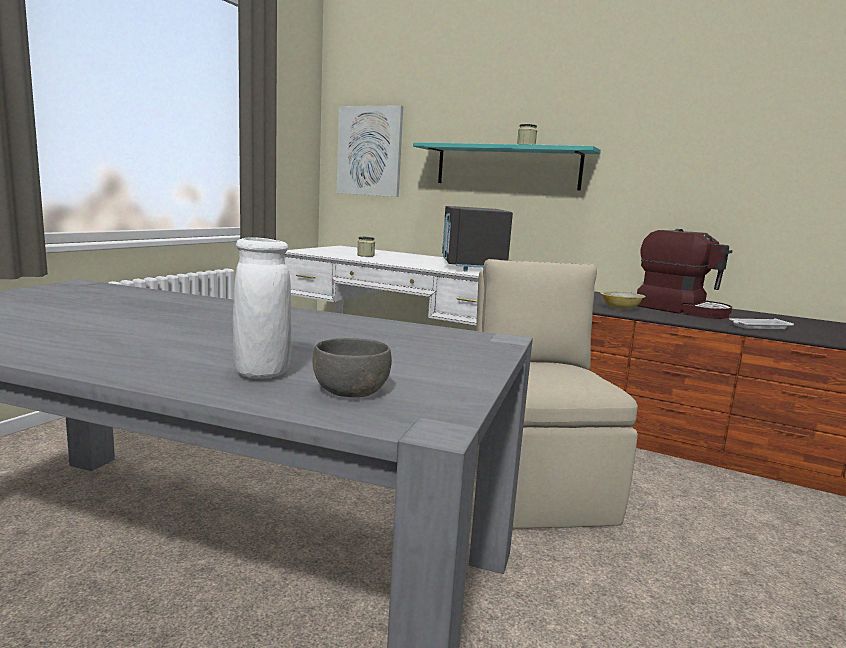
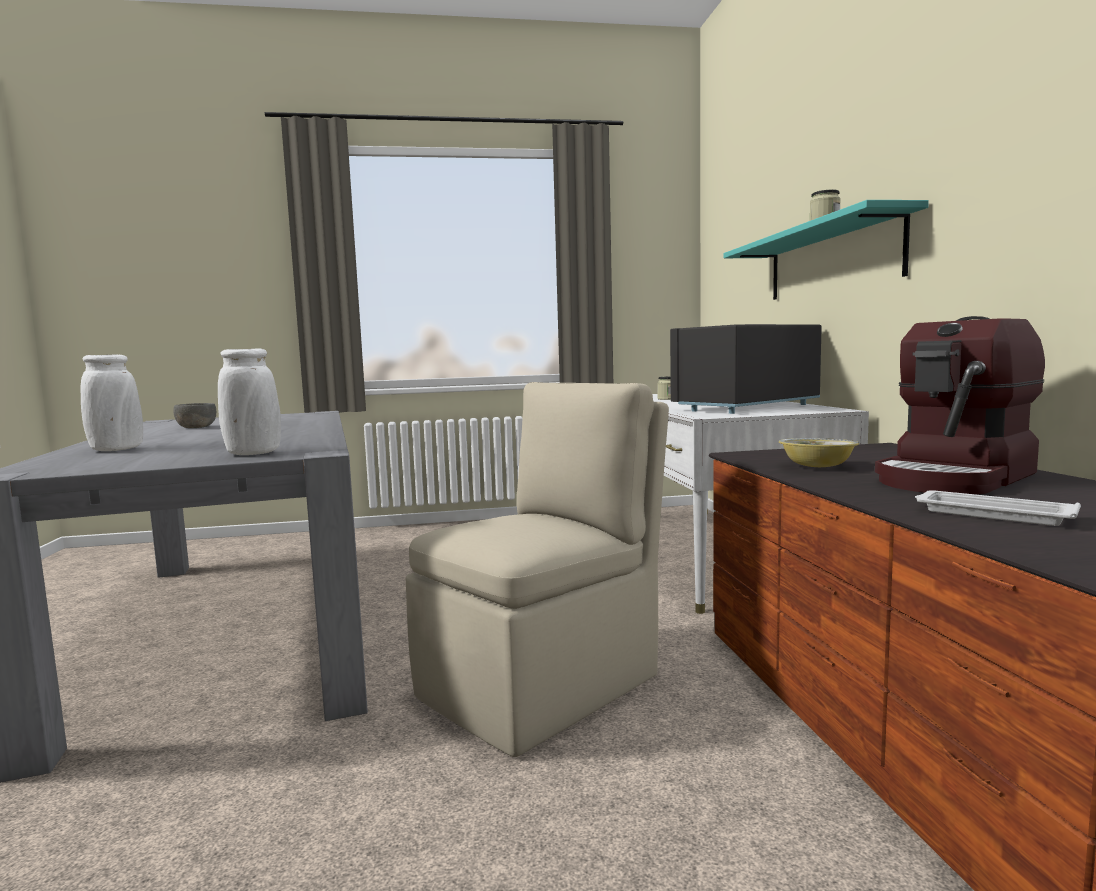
camera: 55 degrees right, 5 degrees down
grey bowl [313,338,392,397] -> grey bowl moved to [173,403,216,428]
picture [336,105,403,197] -> none
coffee machine [637,229,733,319] -> coffee machine turned 45 degrees clockwise [875,316,1045,494]
none -> white vase [218,348,281,455]

